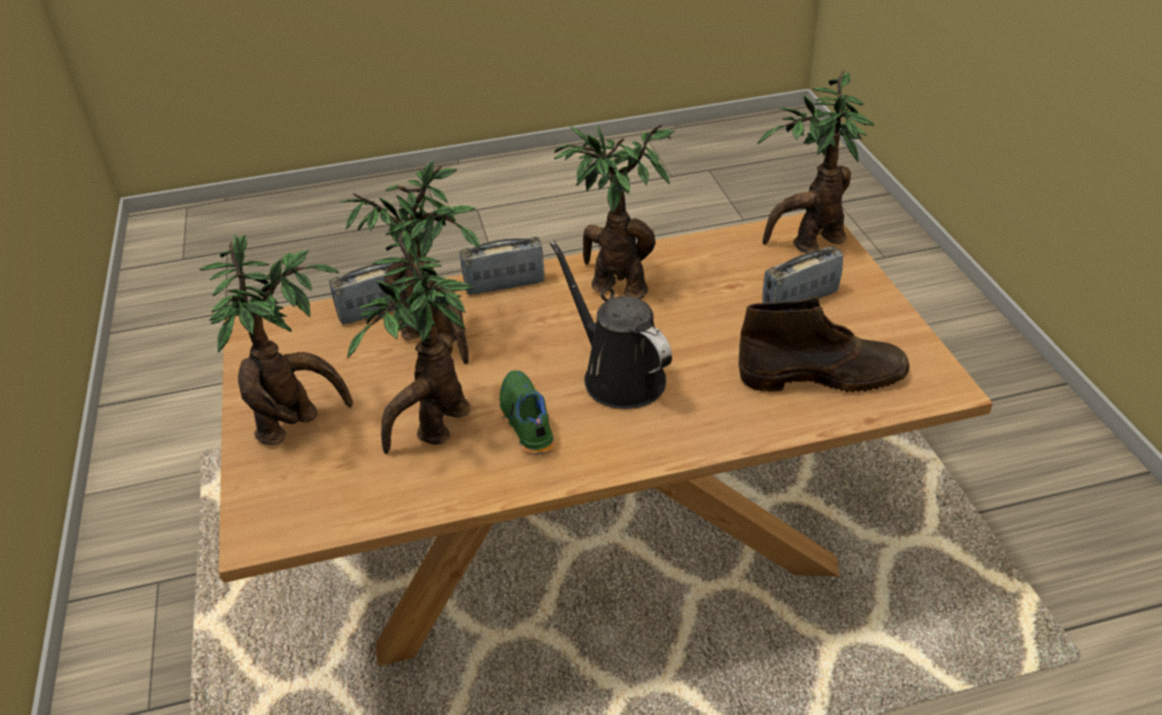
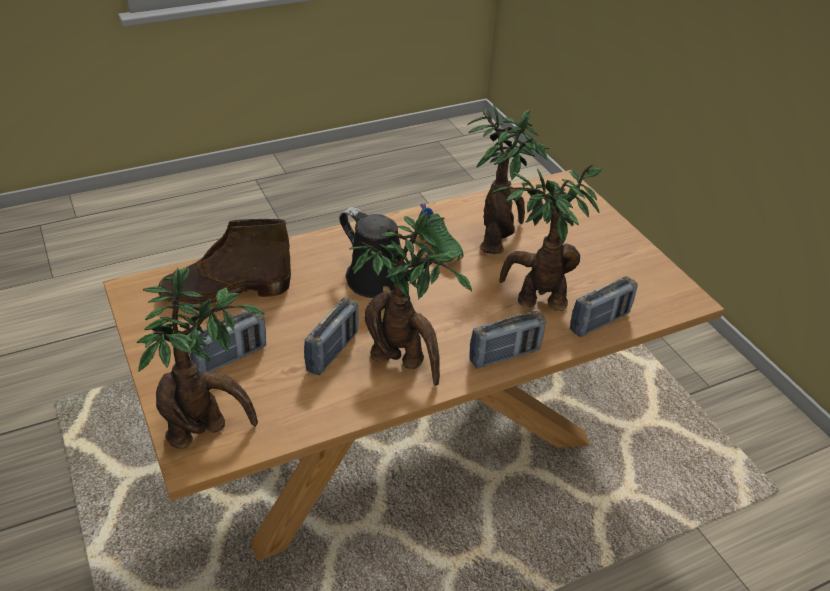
camera: 165 degrees right, 0 degrees up
potted plant [199,235,353,445] -> none
none -> radio [304,297,359,376]

